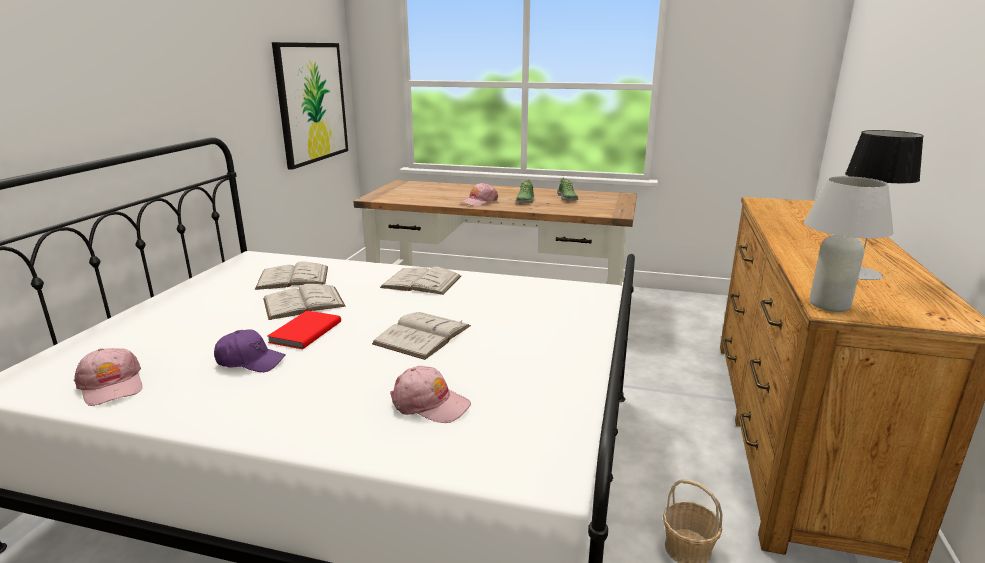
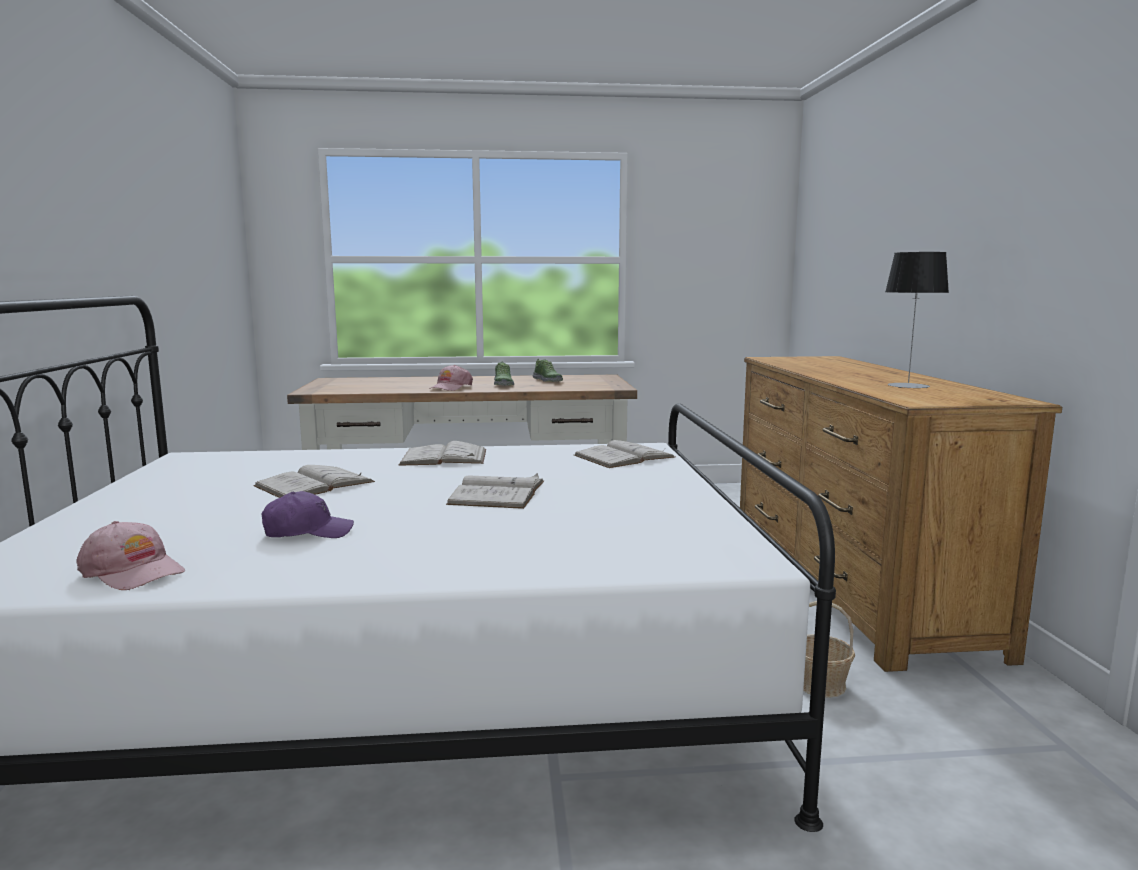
camera: 20 degrees left, 10 degrees down
white book [255,261,328,290] -> white book moved to [574,440,675,468]
red book [268,311,341,349] -> none
picture [272,42,348,170] -> none
pink cap [390,366,471,423] -> none
white table lamp [804,176,893,312] -> none

